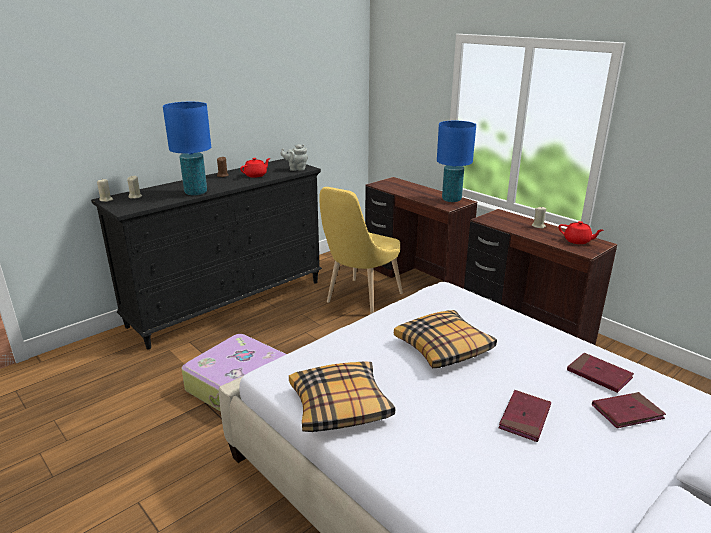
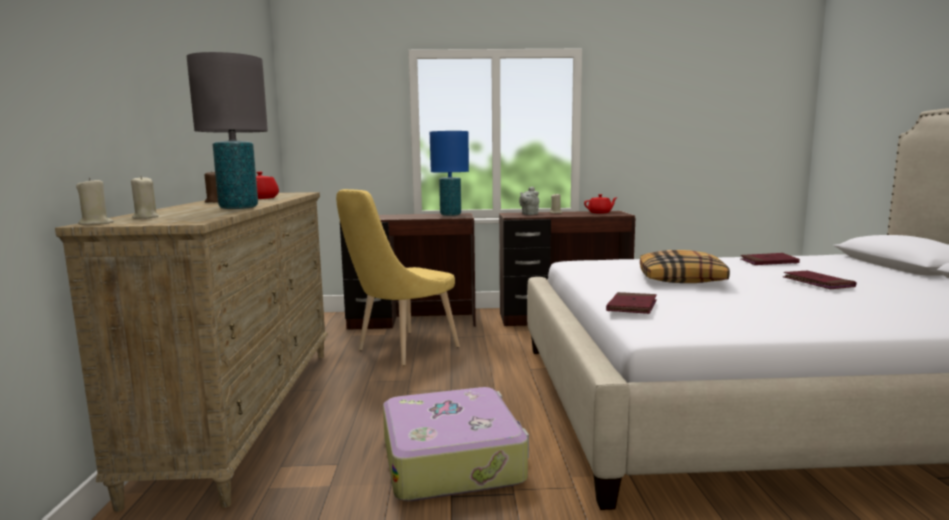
camera: 50 degrees left, 15 degrees down
black dresser [91,159,322,349] -> beige dresser [55,192,328,512]
blue table lamp [163,102,211,195] -> grey table lamp [186,52,268,209]
grey teapot [281,144,308,171] -> grey teapot moved to [519,187,539,215]
pillow [289,361,395,432] -> none
yellow chair [319,187,403,314] -> yellow chair turned 60 degrees clockwise [336,189,460,366]
red book [592,392,666,428] -> red book moved to [606,292,657,314]

